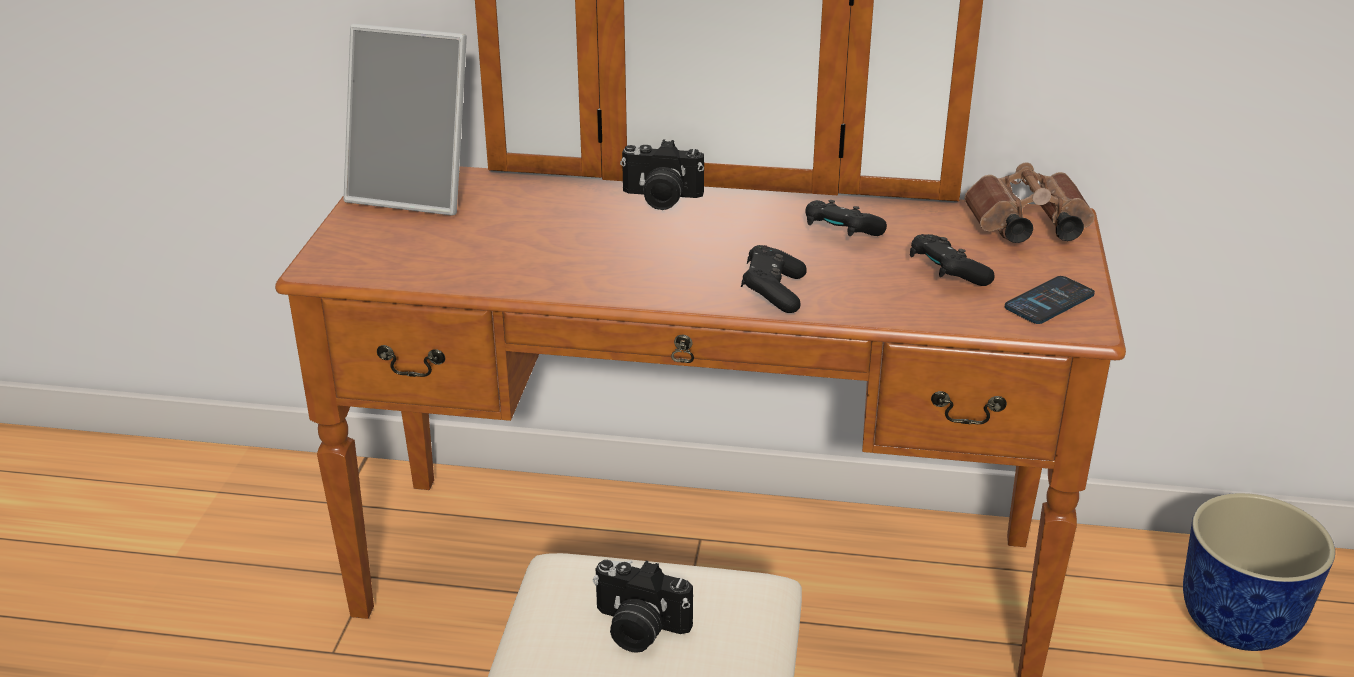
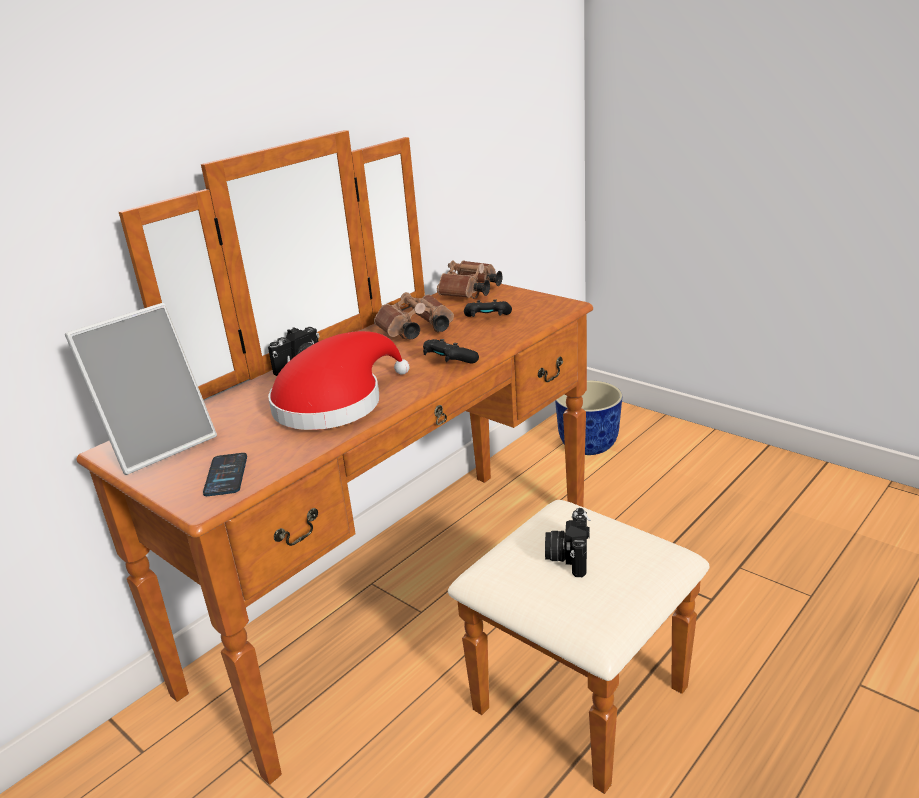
camera: 55 degrees left, 5 degrees down
camera [593,560,693,653] -> camera turned 135 degrees clockwise [545,508,591,577]
black game controller [805,200,887,236] -> brown binoculars [374,292,454,339]
phone [1005,276,1095,324] -> phone moved to [203,453,247,496]
none -> red hat [268,331,410,430]

